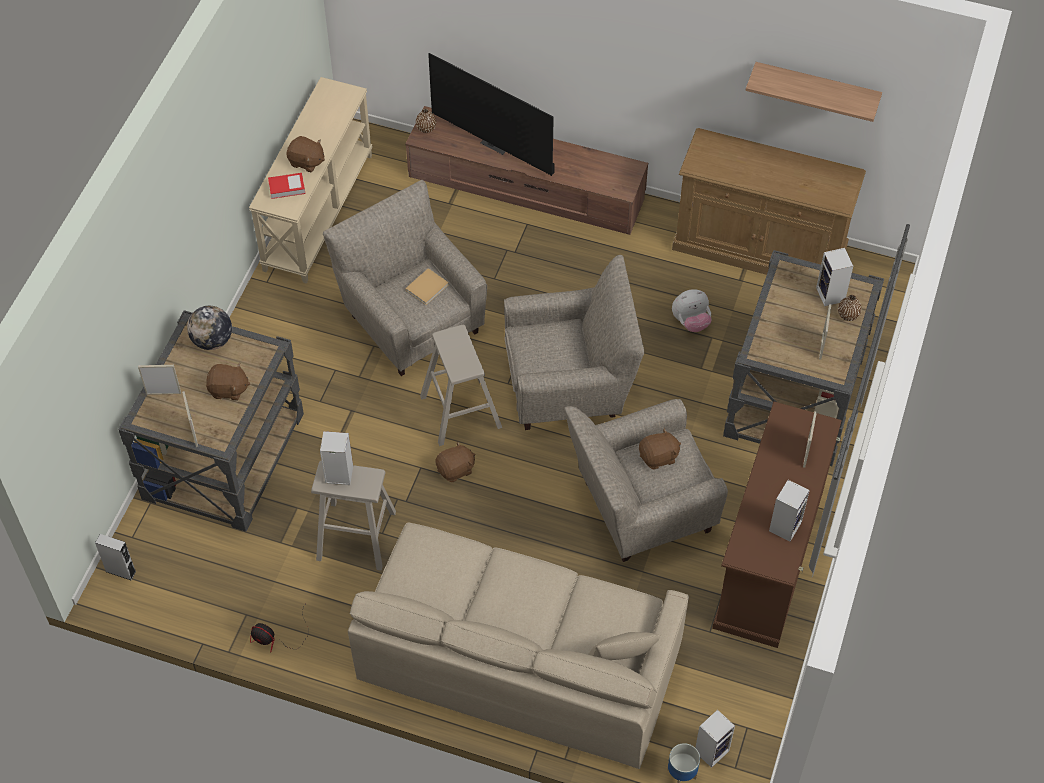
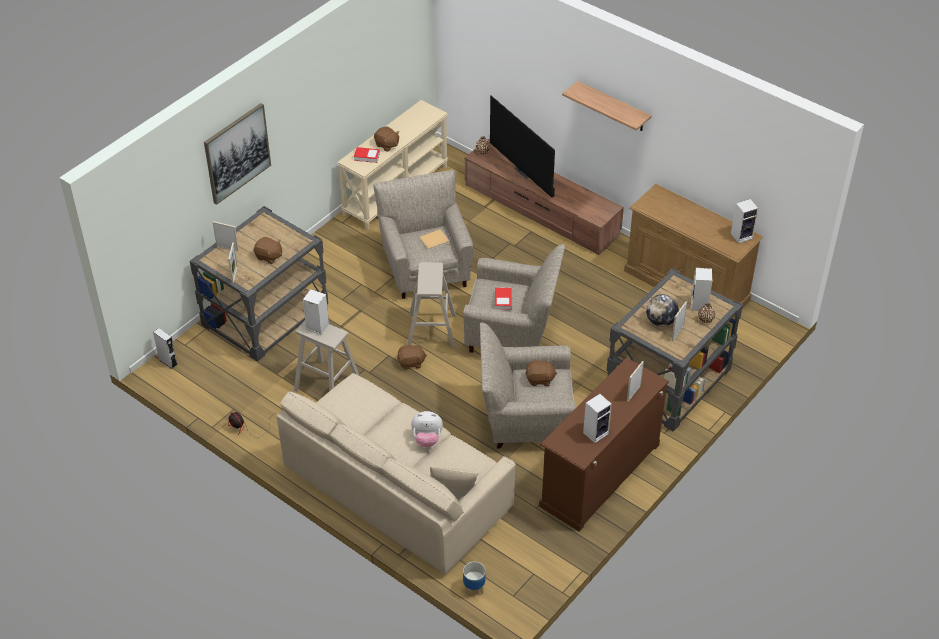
camera: 20 degrees right, 10 degrees down
globe [187,306,232,350] -> globe moved to [646,294,679,327]
plush toy [672,289,712,332] -> plush toy moved to [411,411,443,447]
speaker [695,710,735,768] -> speaker moved to [731,199,759,243]
shelf [746,62,882,122] -> shelf moved to [562,81,652,131]
none -> picture [204,103,271,205]
none -> book [495,288,512,310]

